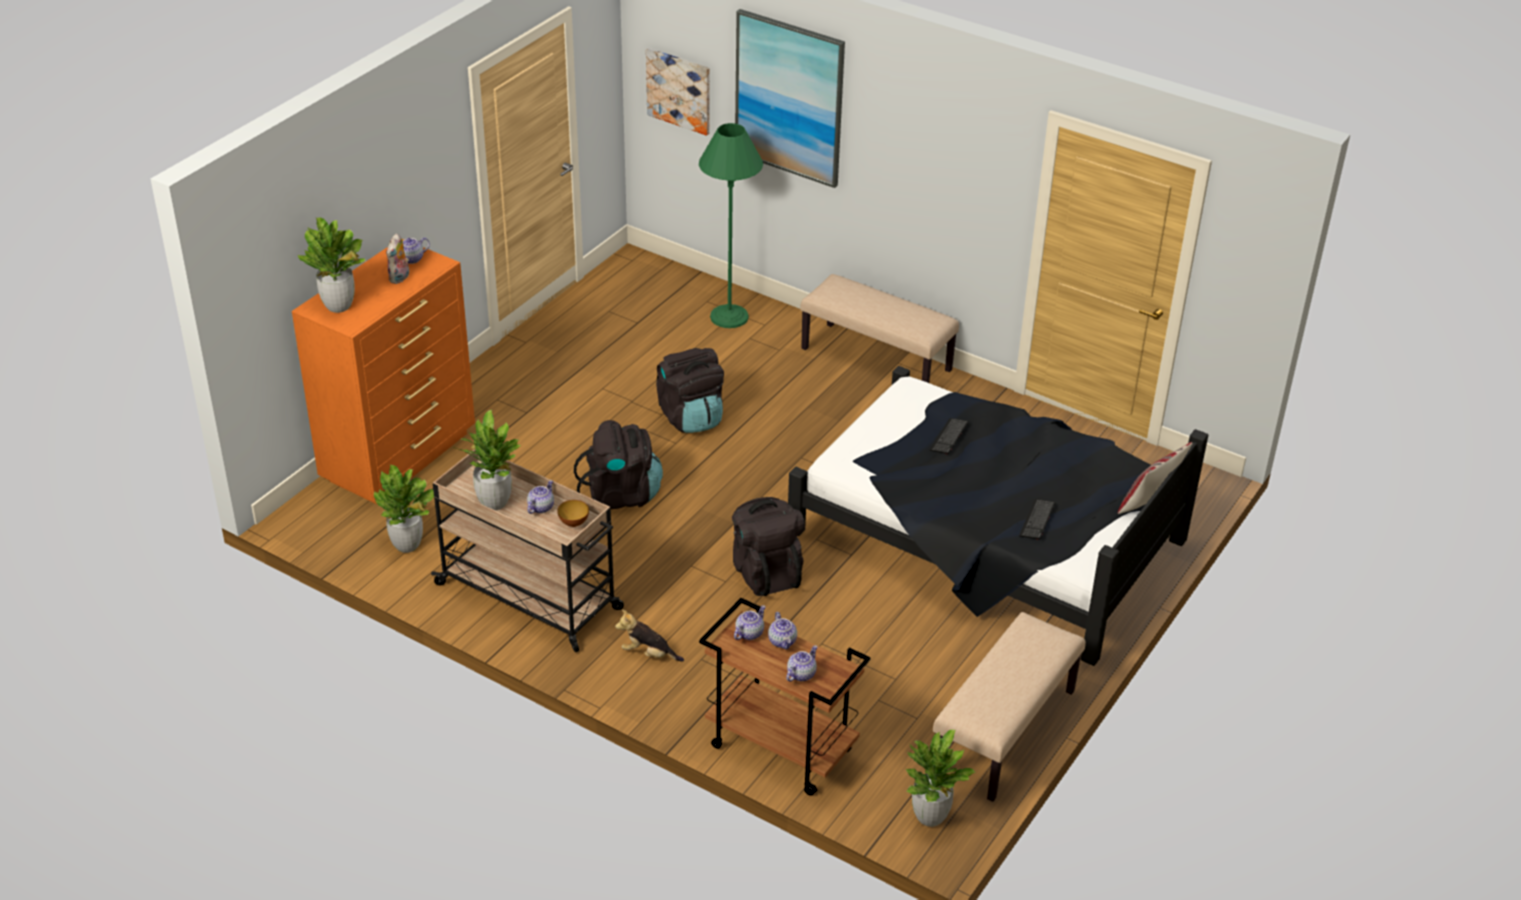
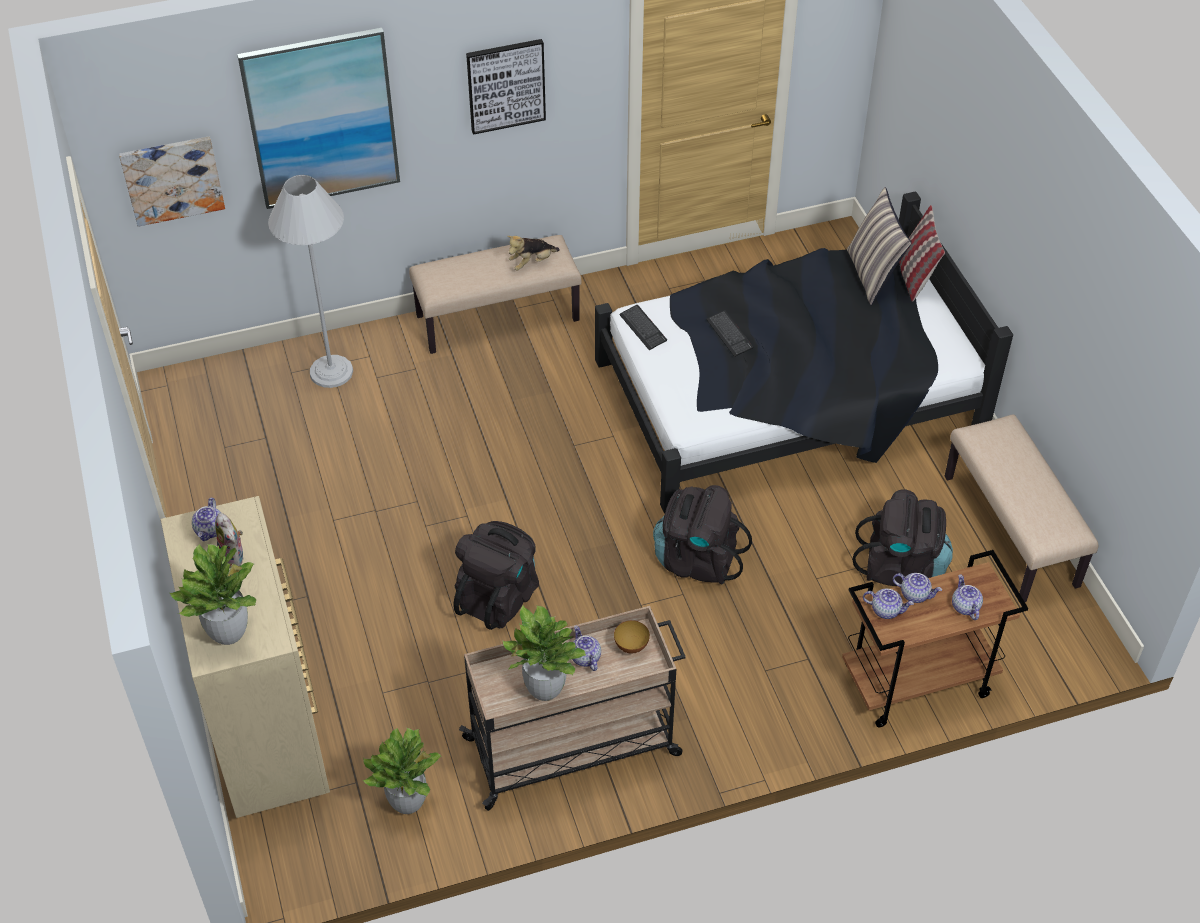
camera: 50 degrees left, 10 degrees up
orange dresser [292,239,475,505] -> beige dresser [161,496,330,818]
plush toy [615,610,684,661] -> plush toy moved to [507,236,560,270]
black backpack [656,348,724,433] -> black backpack moved to [852,490,953,586]
green floor lamp [699,123,763,328] -> white floor lamp [268,175,353,388]
teapot [734,605,766,640] -> teapot turned 120 degrees clockwise [863,589,914,619]
potted plant [905,729,976,827] -> none
keyboard [1019,499,1055,540] -> keyboard moved to [619,305,667,350]
none -> picture [466,39,546,135]
none -> pillow [847,187,911,305]

